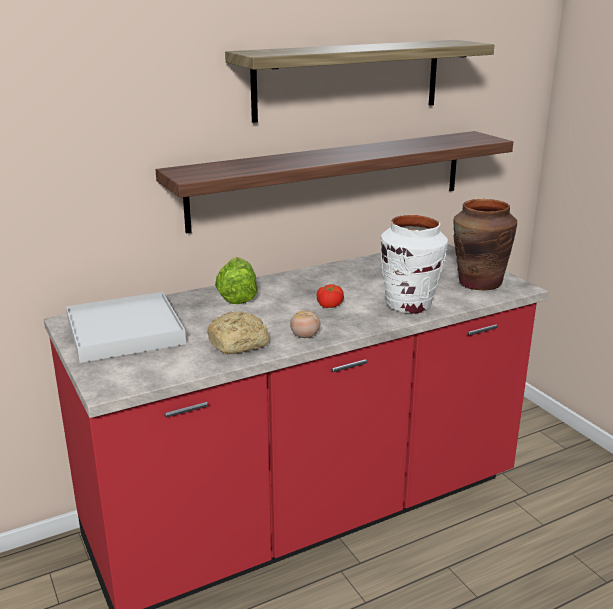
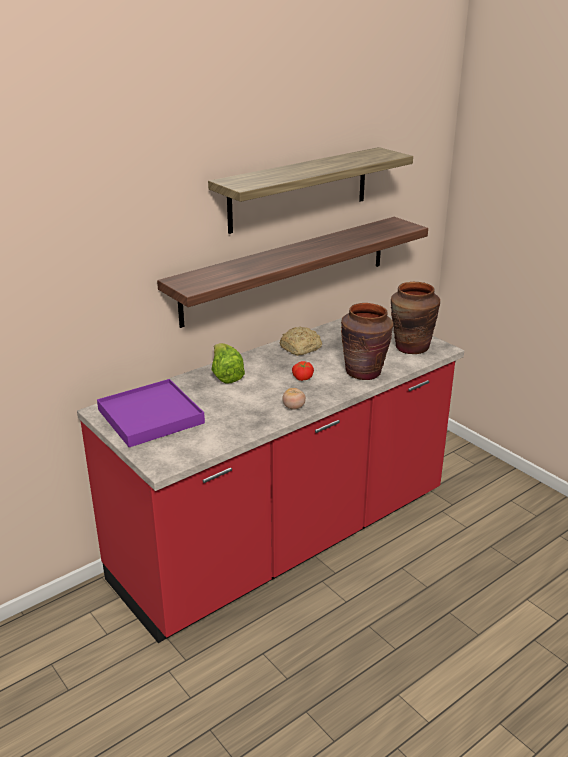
camera: 10 degrees left, 5 degrees up
white tray [66,292,186,363] -> purple tray [97,379,205,447]
bread [207,311,269,354] -> bread moved to [280,327,322,356]
white vase [381,215,448,314] -> brown vase [341,303,393,380]

